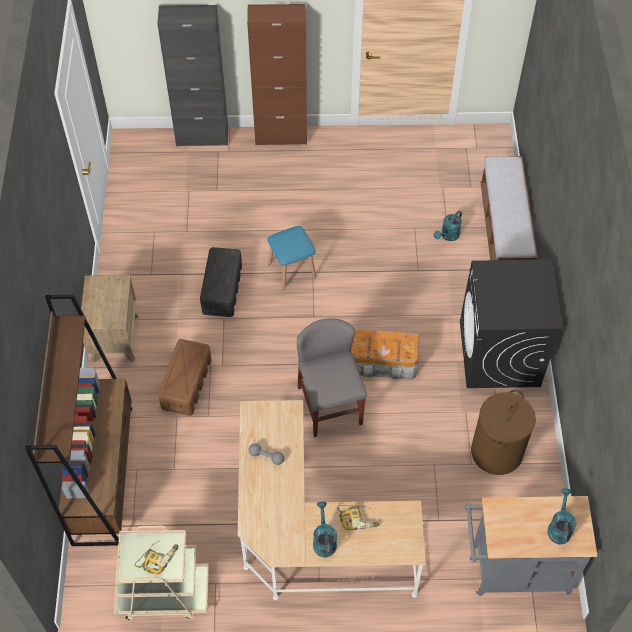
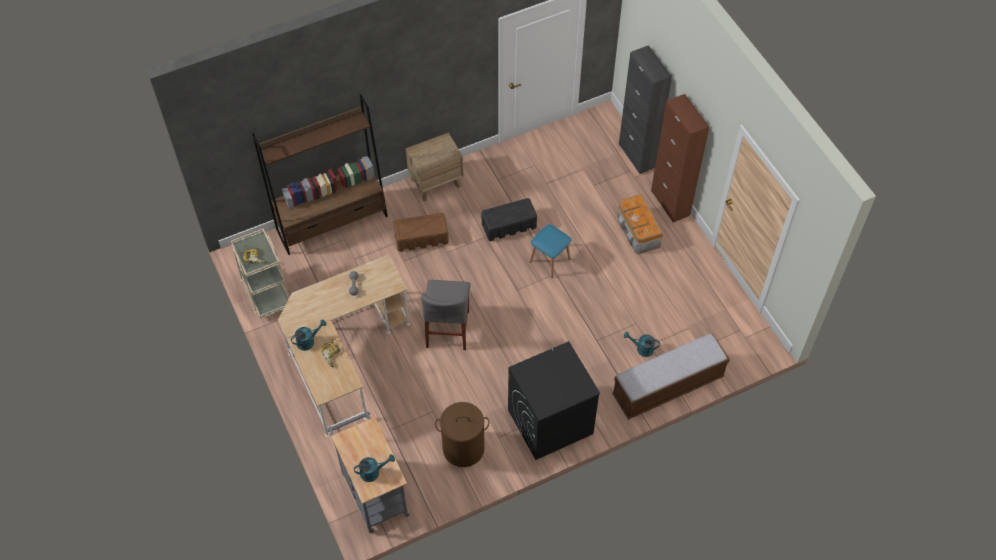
camera: 65 degrees right, 0 degrees up
grey chair [297,318,367,437] -> grey chair turned 135 degrees clockwise [421,280,471,350]
storage box [351,329,419,379] -> storage box moved to [617,194,663,254]

